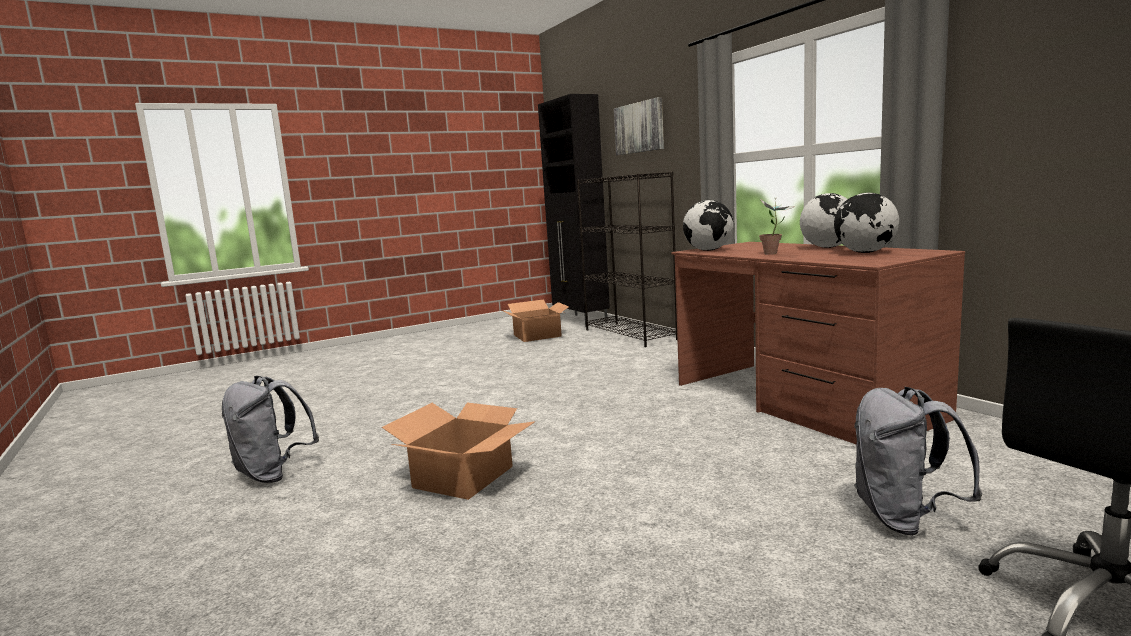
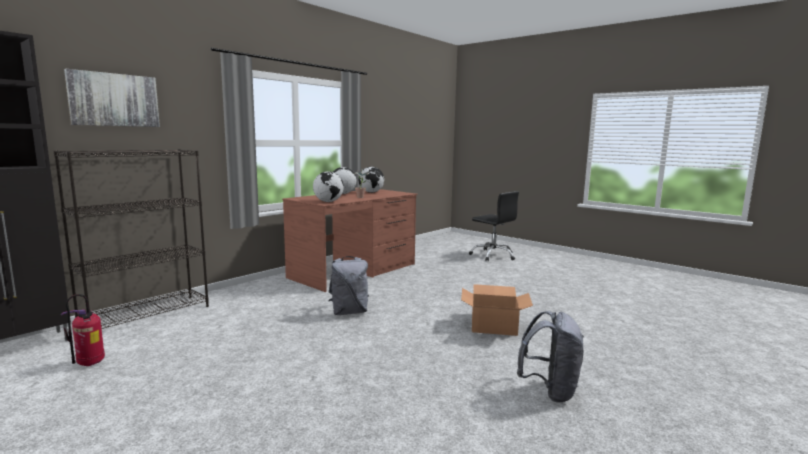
camera: 110 degrees left, 0 degrees up
cardboard box [502,299,569,342] -> fire extinguisher [61,294,105,366]
grey backpack [854,387,982,536] -> grey backpack moved to [329,256,369,315]

